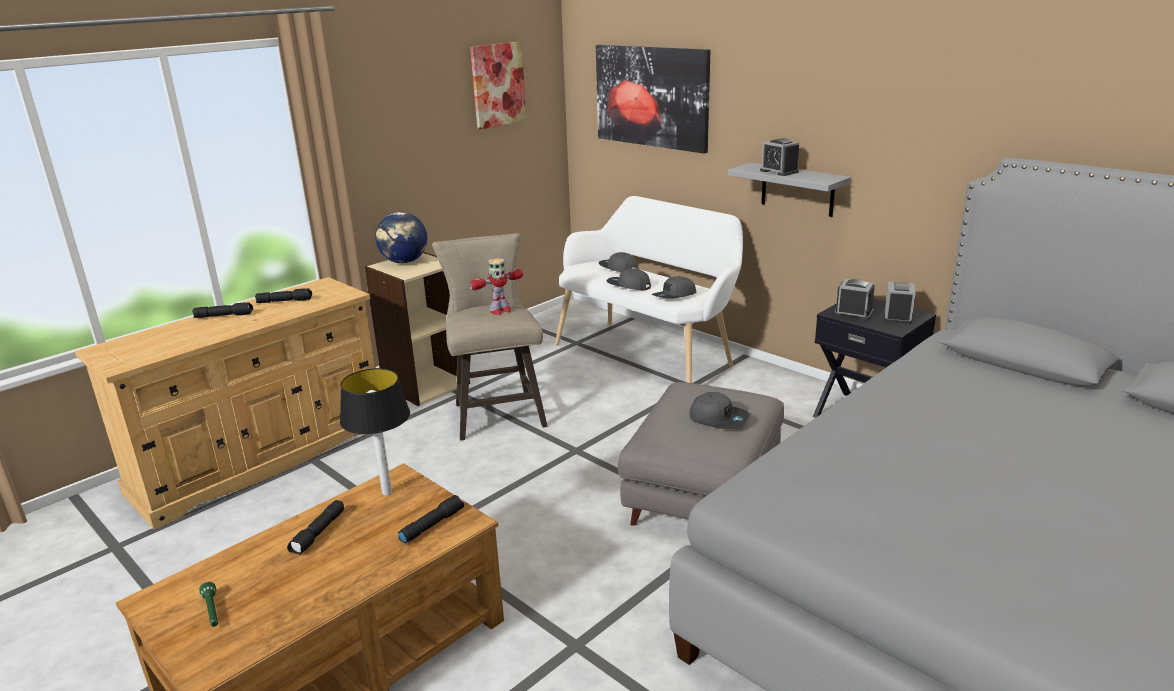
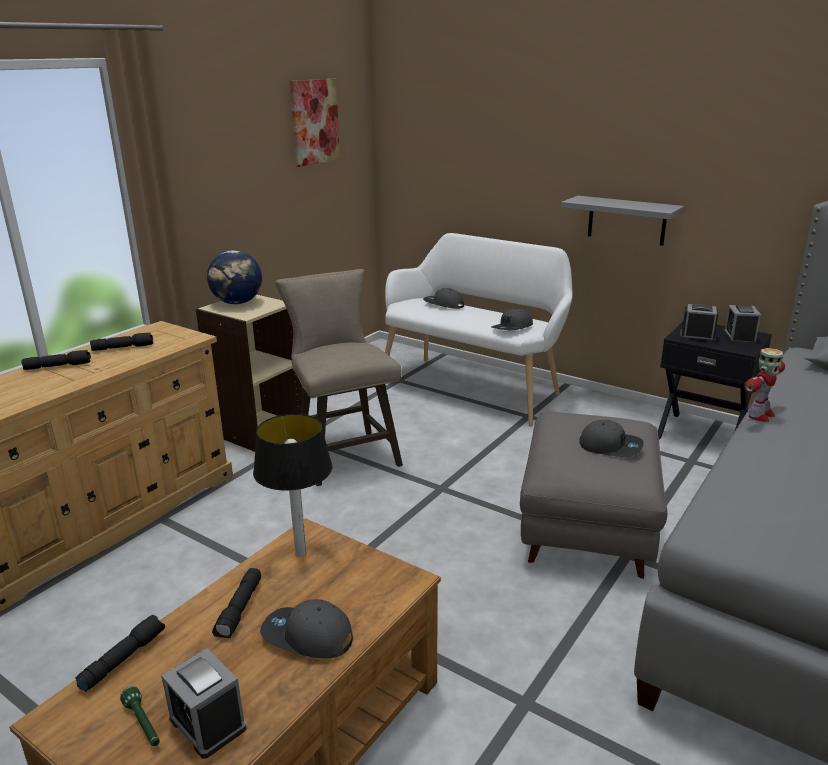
camera: 10 degrees left, 0 degrees up
black flashlight [398,495,464,543] -> black flashlight moved to [75,615,165,692]
toy robot [469,258,523,315] -> toy robot moved to [744,348,785,422]
picture [596,45,710,153] -> none
grey cap [607,268,651,290] -> grey cap moved to [260,599,353,659]
alarm clock [760,138,799,176] -> alarm clock moved to [162,649,246,759]

